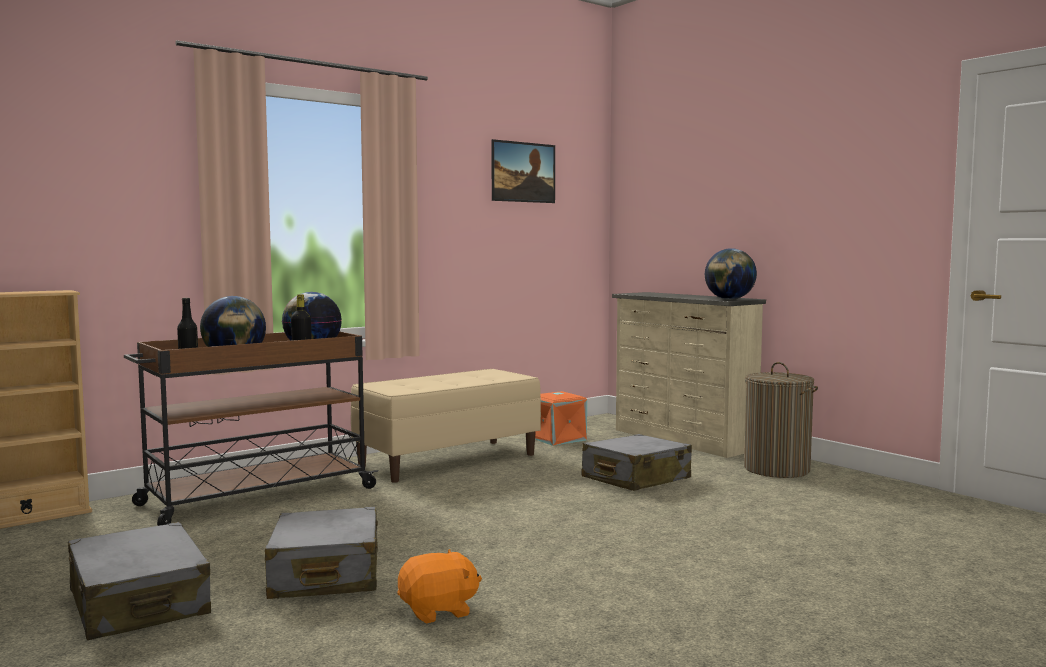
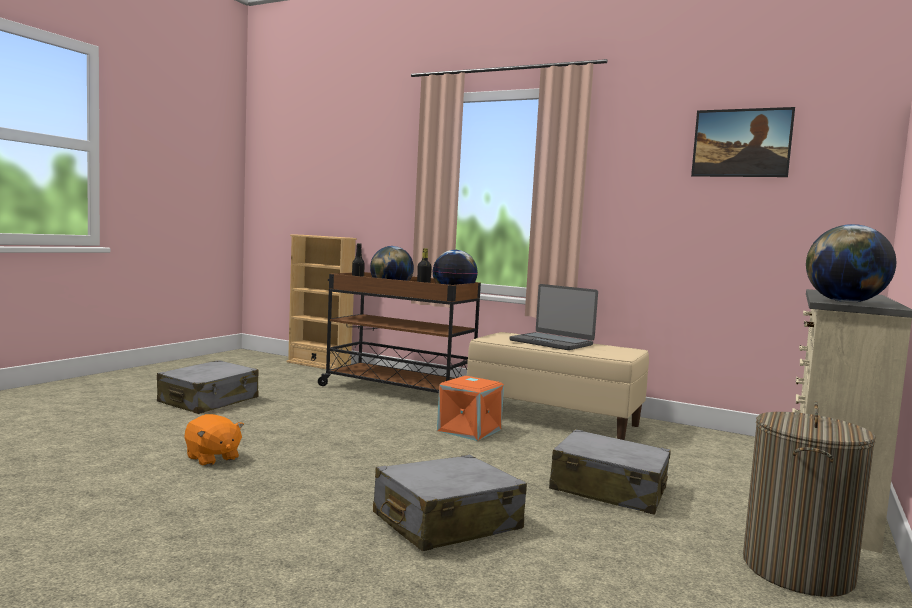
camera: 65 degrees right, 0 degrees up
grey suitcase [265,507,378,599] -> grey suitcase moved to [373,455,527,551]
orange storage box [535,391,587,446] -> orange storage box moved to [437,376,504,441]
none -> laptop [510,284,598,350]

